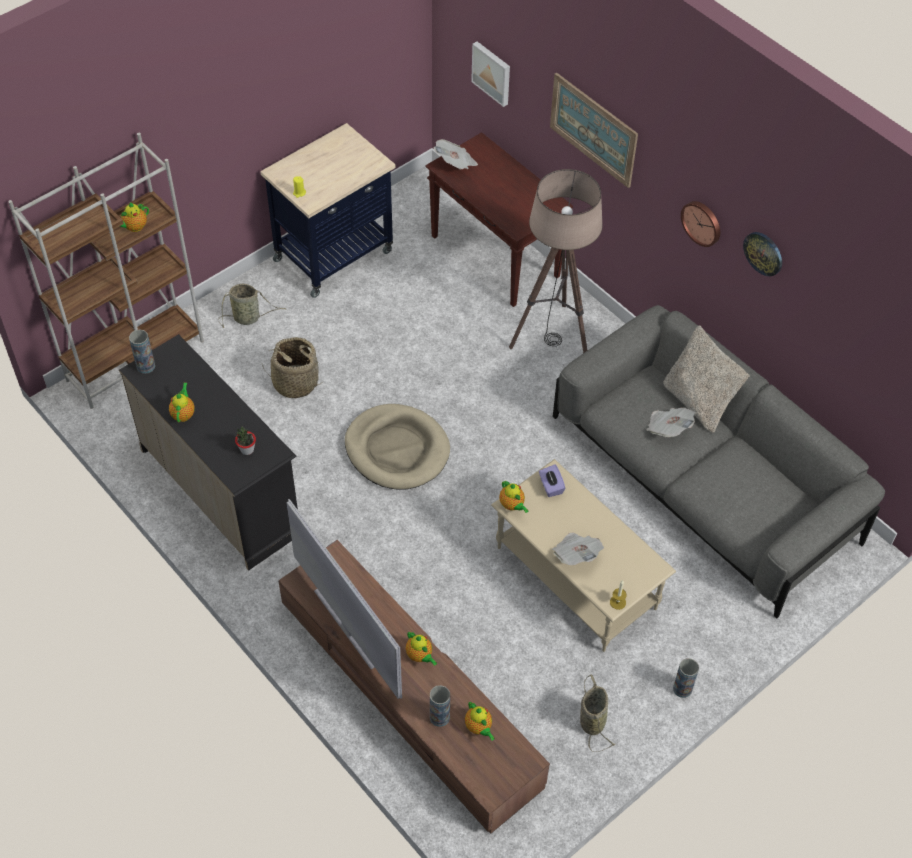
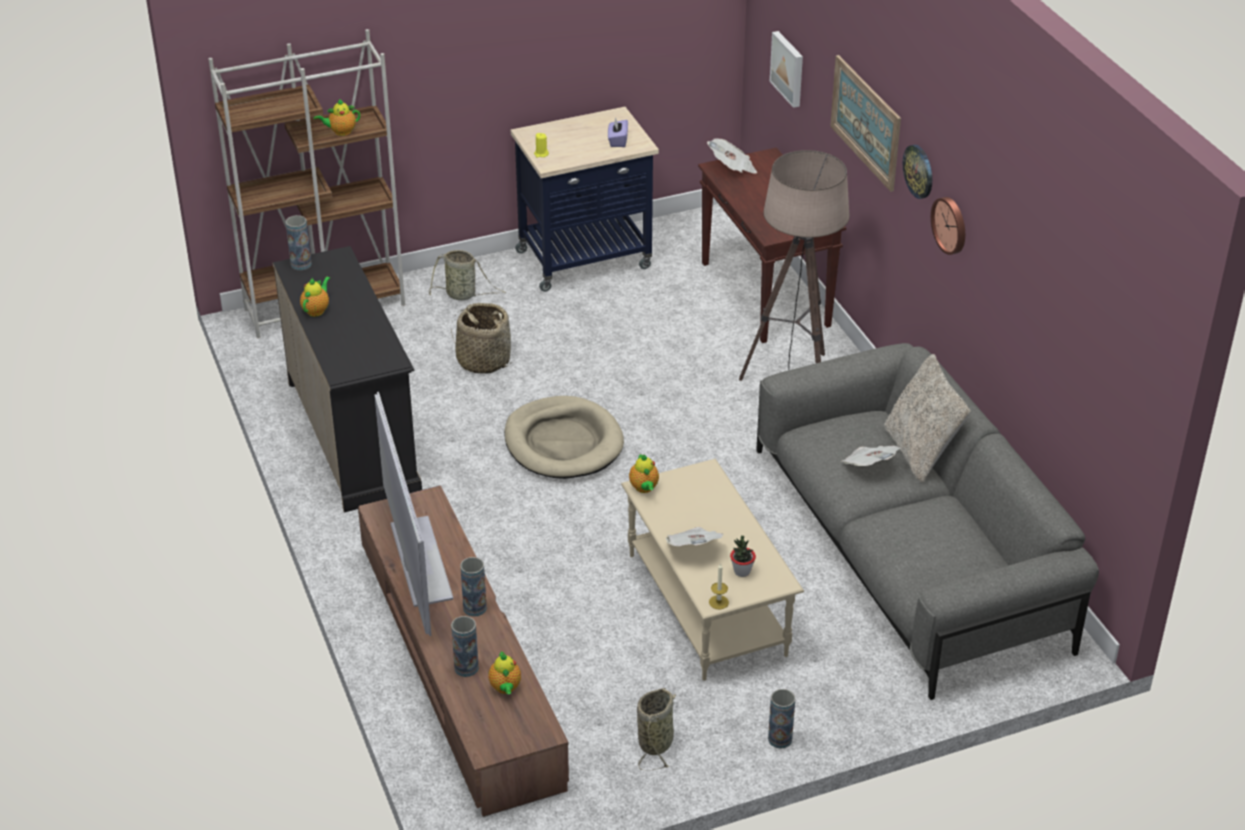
camera: 20 degrees right, 15 degrees down
potted plant [235,427,256,455] -> potted plant moved to [730,536,756,577]
teapot [406,632,437,666] -> vase [460,557,487,617]
purple tissue box [539,465,565,497] -> purple tissue box moved to [608,117,628,147]
wall clock [743,232,782,276] -> wall clock moved to [903,145,932,199]

